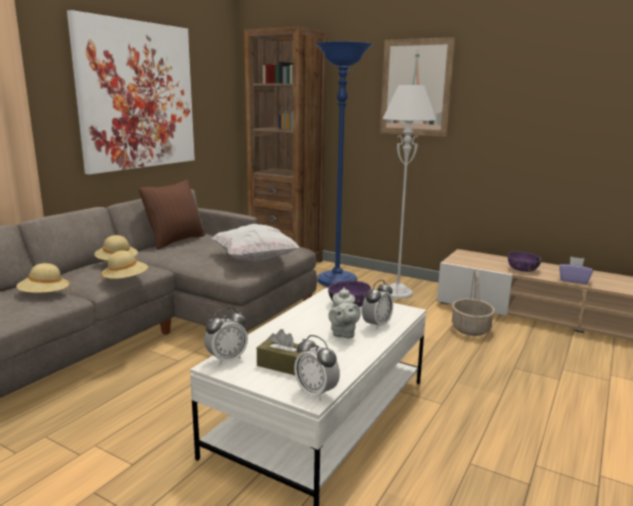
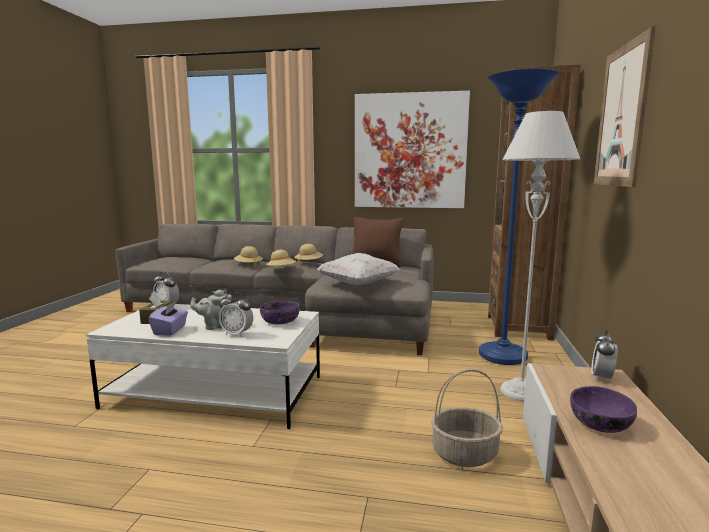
camera: 70 degrees right, 5 degrees down
alarm clock [294,335,340,401] -> alarm clock moved to [591,330,618,381]
purple tissue box [559,257,593,284] -> purple tissue box moved to [149,301,188,336]

